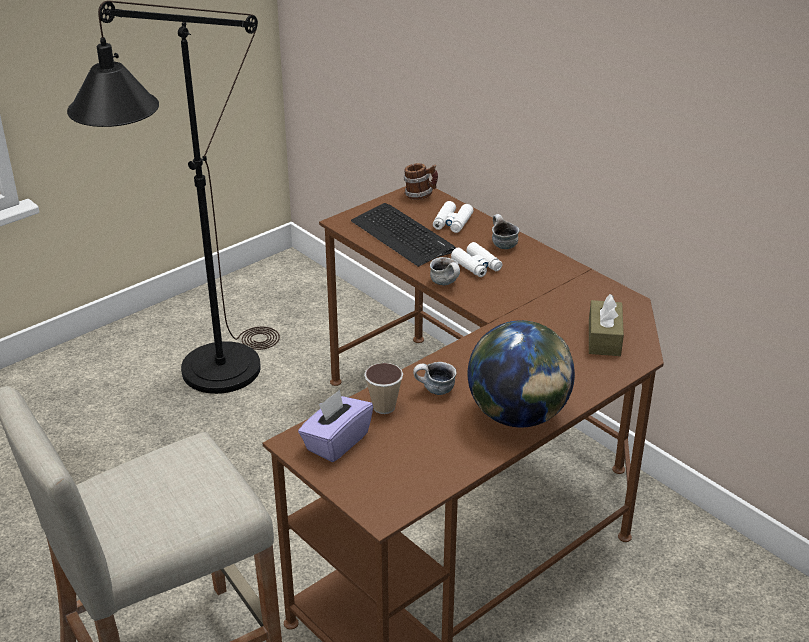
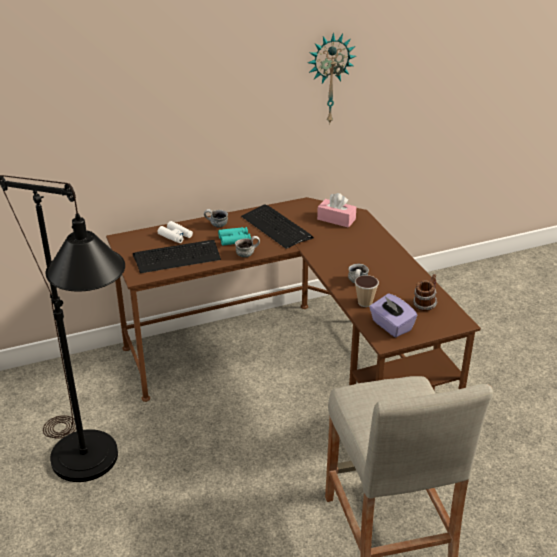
camera: 70 degrees left, 0 degrees up
mug [403,163,438,200] -> mug moved to [413,274,438,311]
white binoculars [451,242,502,277] -> turquoise binoculars [218,227,251,246]
globe [467,320,575,428] -> none
brown tissue box [589,294,624,356] -> pink tissue box [317,193,356,228]
none -> keyboard [242,204,314,249]
none -> wall clock [308,32,356,125]

